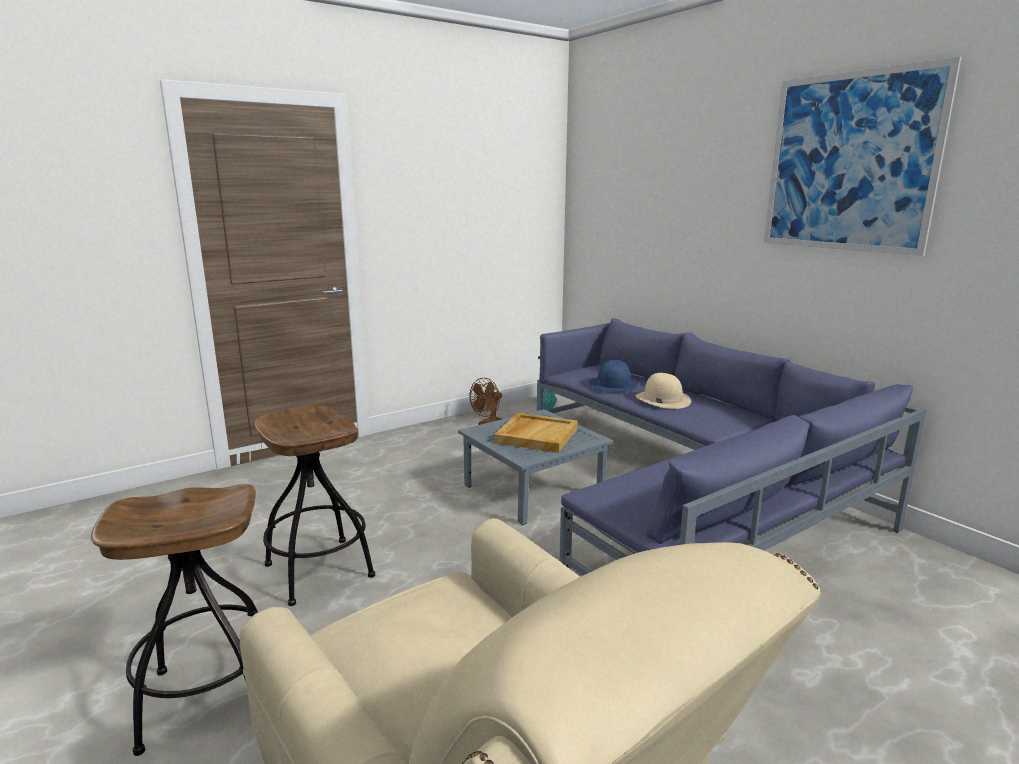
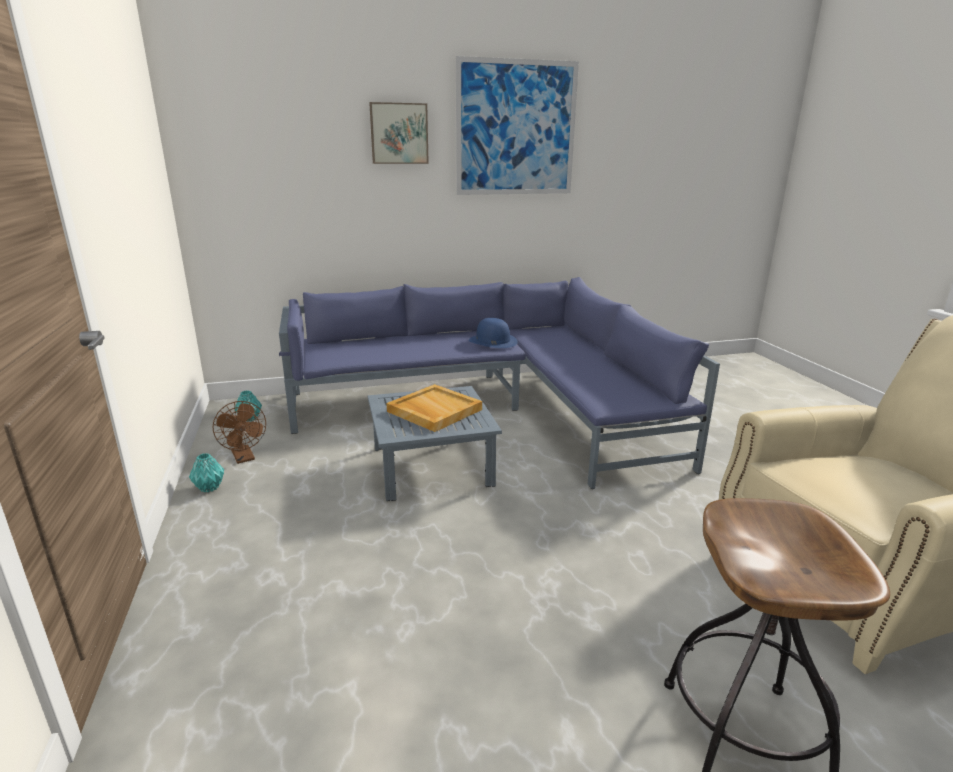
camera: 70 degrees left, 5 degrees up
brown stool [255,405,375,606] -> none
blue hat [589,360,639,393] -> blue hat moved to [469,318,518,348]
beige hat [636,373,691,409] -> none
none -> turquoise vase [189,453,224,492]
none -> picture [369,102,429,164]

